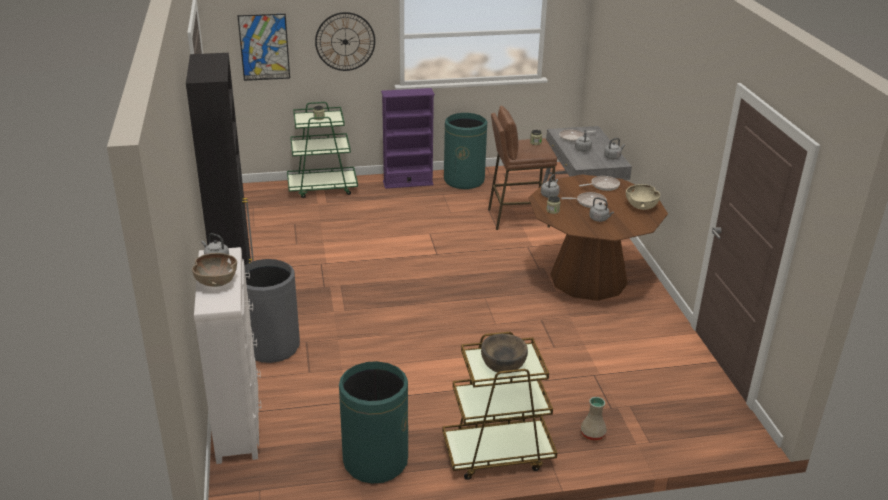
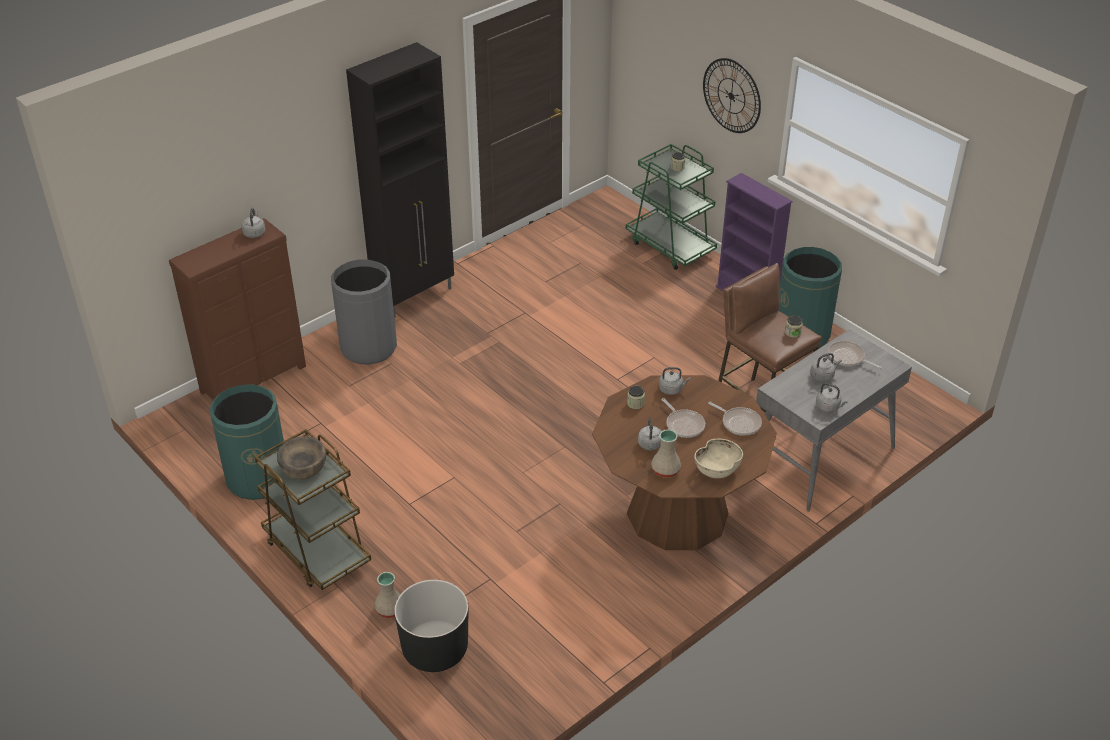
camera: 60 degrees right, 10 degrees up
brown bowl [192,253,237,287] -> none
white dresser [194,247,261,464] -> brown dresser [169,218,306,400]
picture [238,14,290,81] -> none
none -> black planter [394,580,468,672]
none -> beige vase [651,429,681,478]

